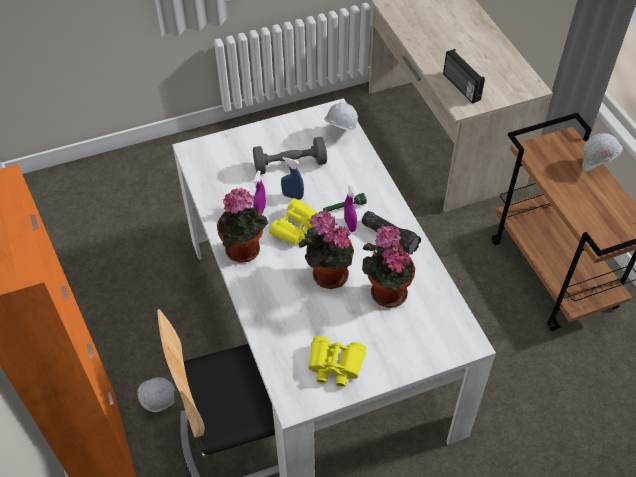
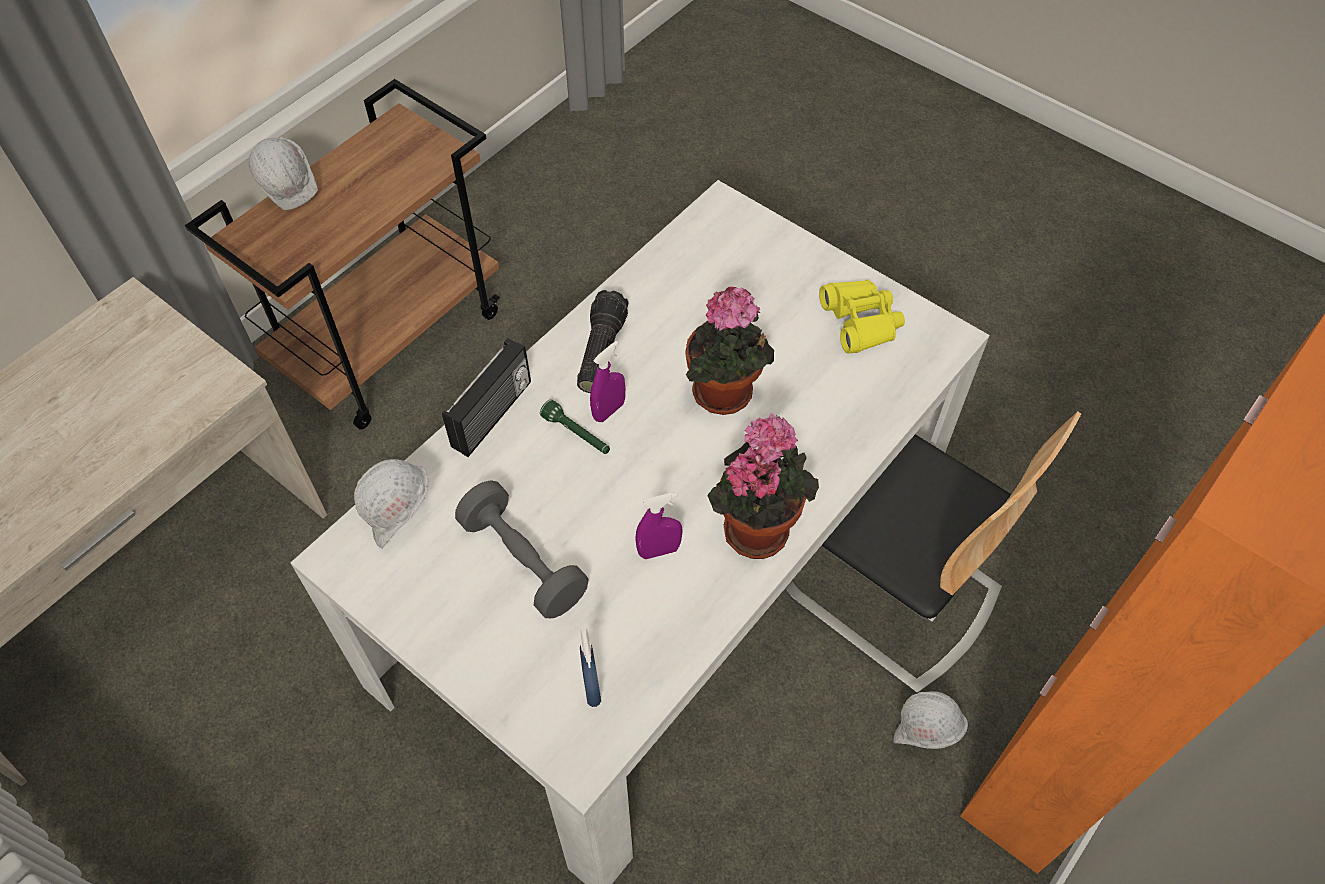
camera: 120 degrees left, 5 degrees up
yellow binoculars [269,198,318,245] -> none
blue spray bottle [281,157,304,200] -> blue spray bottle moved to [580,628,601,707]
potted plant [362,226,415,308] -> none
radio [443,49,485,104] -> radio moved to [442,338,531,457]

